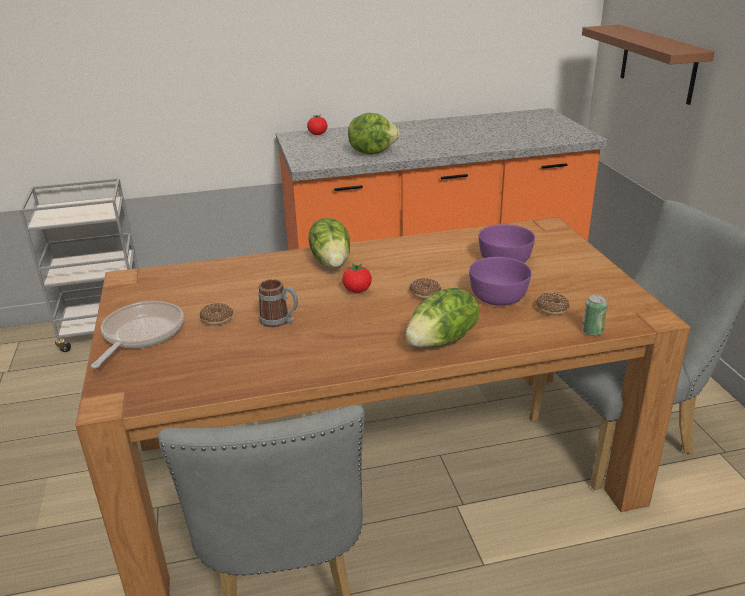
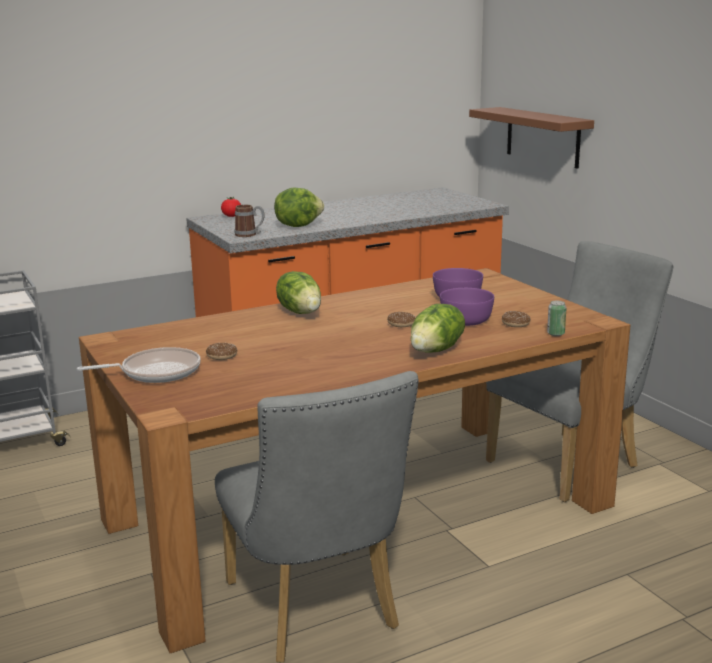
camera: 15 degrees left, 10 degrees down
frying pan [91,301,184,368] -> frying pan turned 75 degrees clockwise [77,347,201,383]
mug [258,279,298,328] -> mug moved to [235,205,265,237]
tomato [342,263,372,293] -> none

